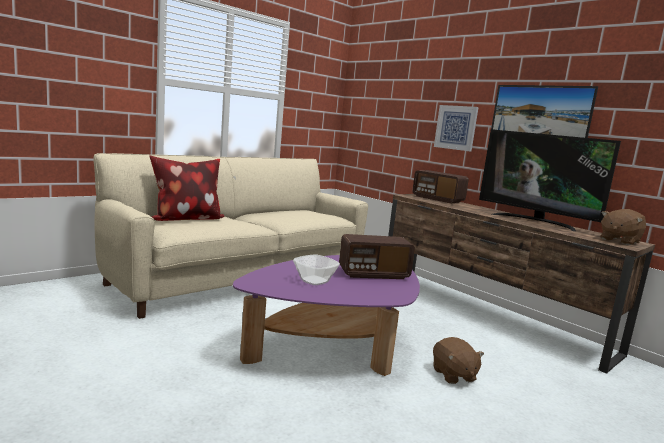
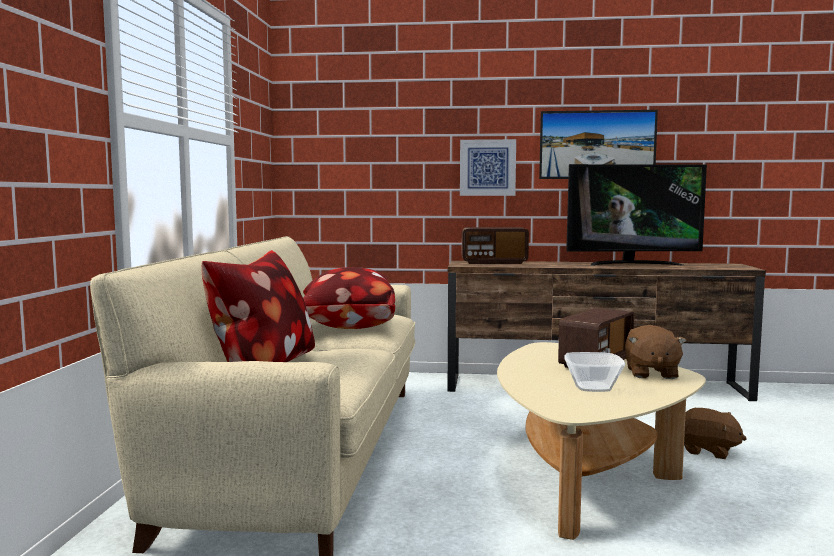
camera: 40 degrees left, 5 degrees down
purple coffee table [233,255,420,376] -> beige coffee table [497,342,706,540]
brown plush toy [600,209,646,245] -> brown plush toy moved to [625,325,687,379]
none -> pillow [303,267,395,329]

